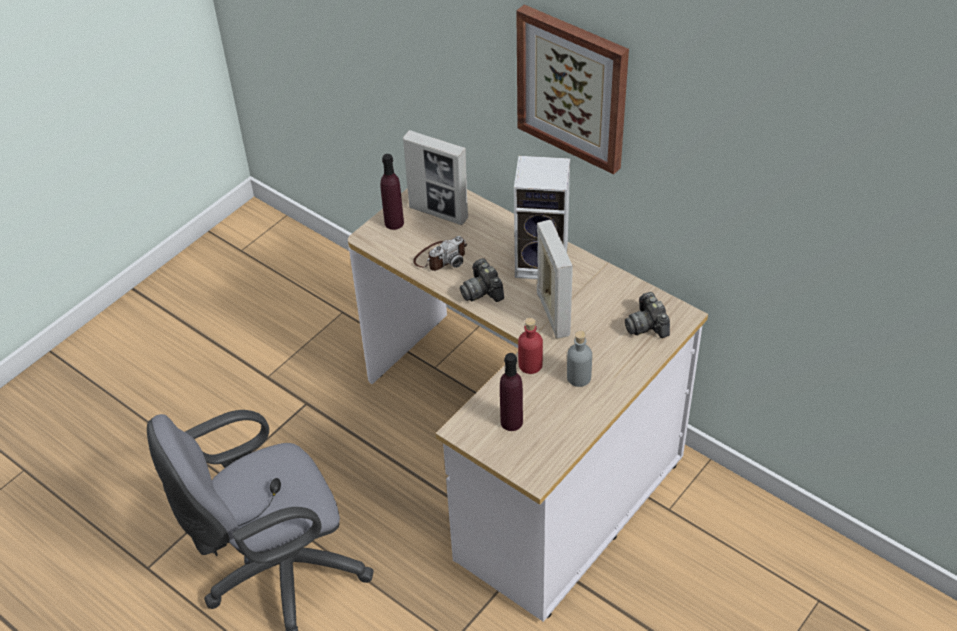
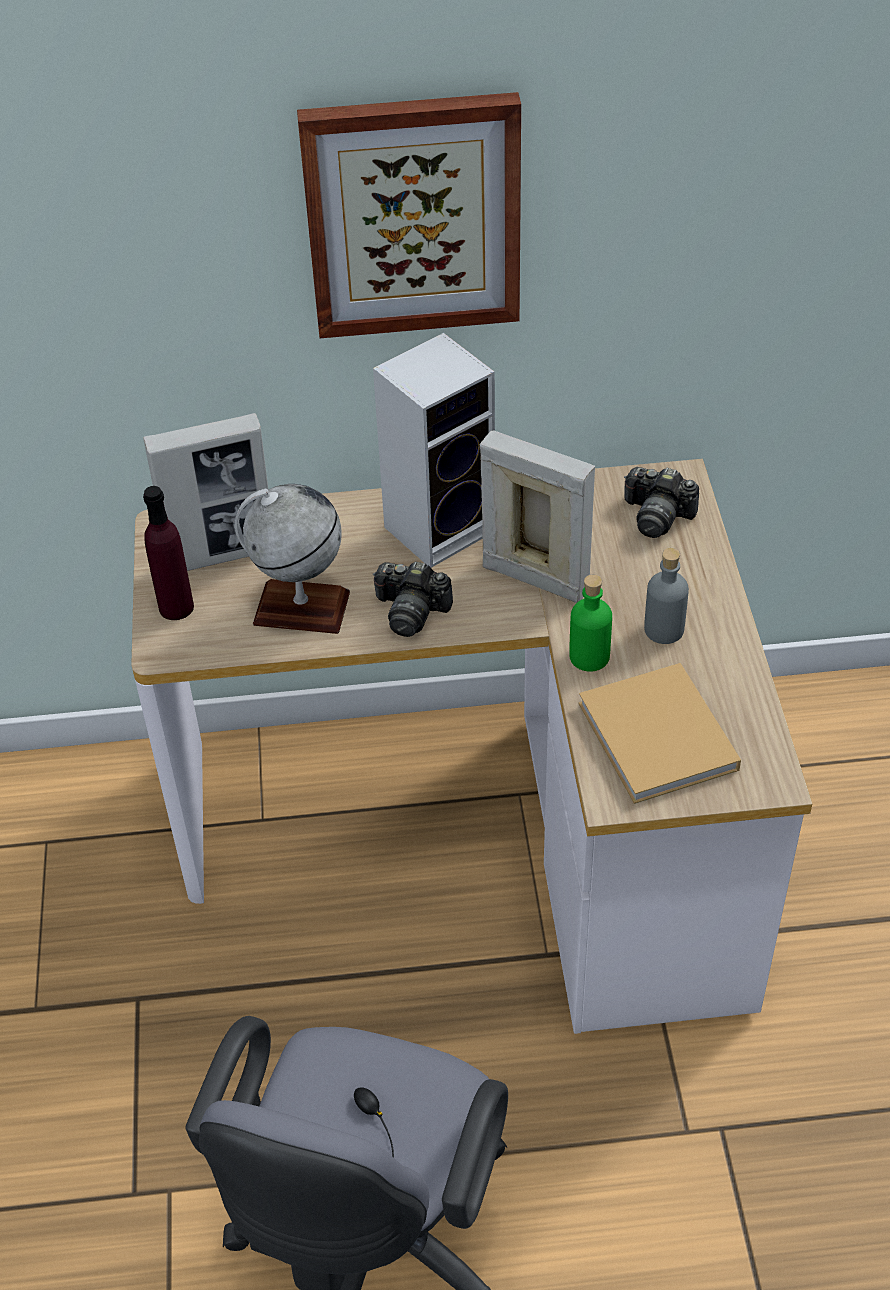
camera: 45 degrees left, 0 degrees up
camera [413,236,467,271] -> globe [235,484,350,634]
purple bottle [500,353,523,431] -> beige book [579,663,741,804]
red bottle [518,318,543,374] -> green bottle [569,575,612,672]

